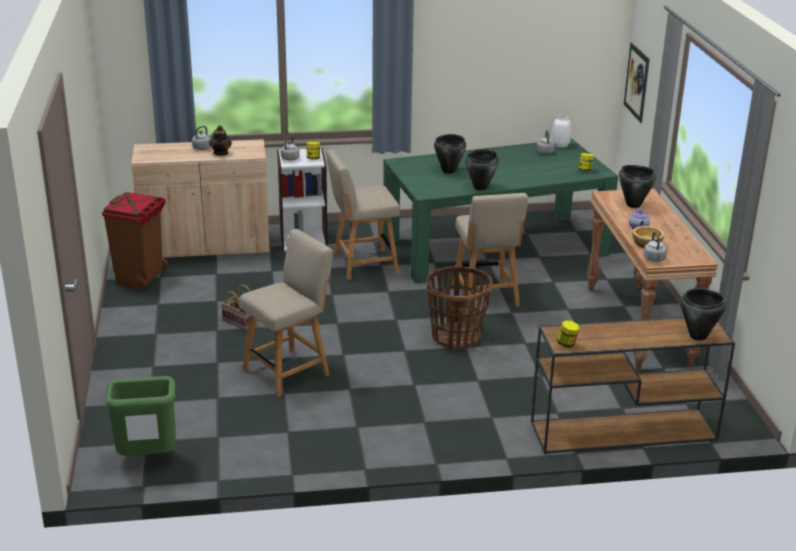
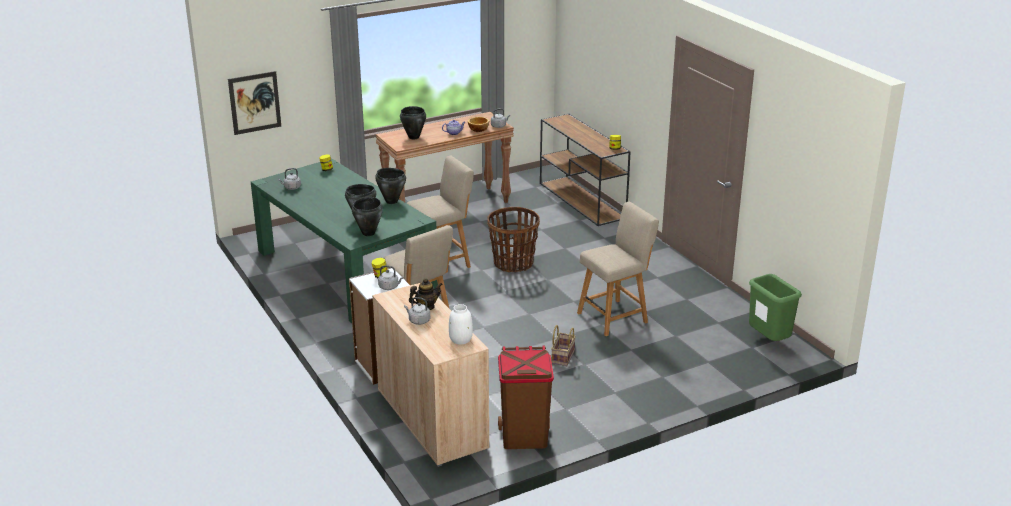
camera: 110 degrees left, 0 degrees up
beige chair [239,229,333,397] -> beige chair turned 120 degrees clockwise [577,202,659,336]
white vase [551,115,571,148] -> white vase moved to [449,304,473,345]
black cooking pot [680,288,726,341] -> black cooking pot moved to [352,197,383,236]

